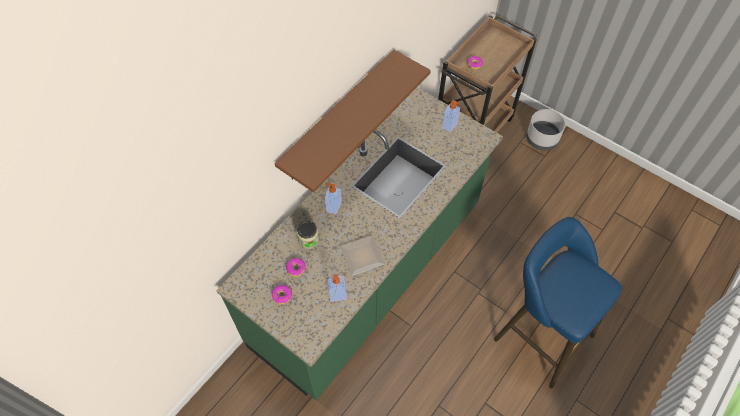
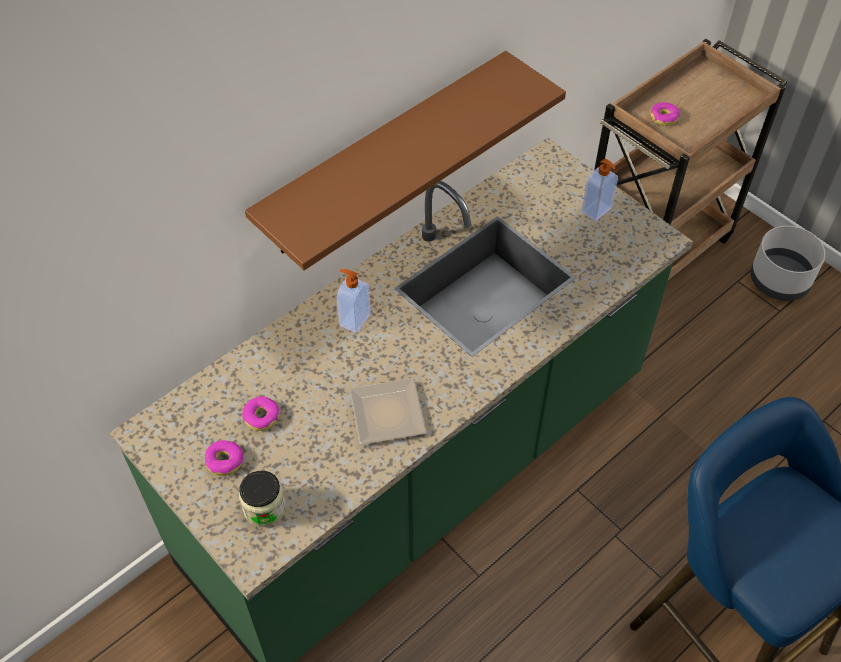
camera: 10 degrees right, 5 degrees down
jar [297,221,319,249] -> jar moved to [239,471,286,527]
soap dispenser [327,274,347,302] -> none

